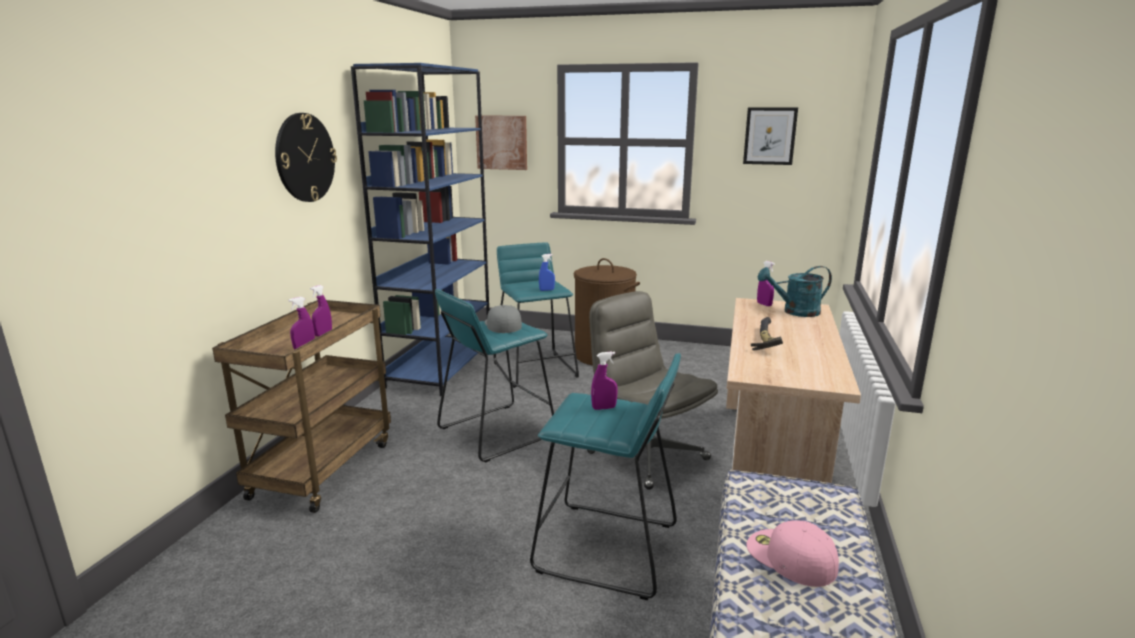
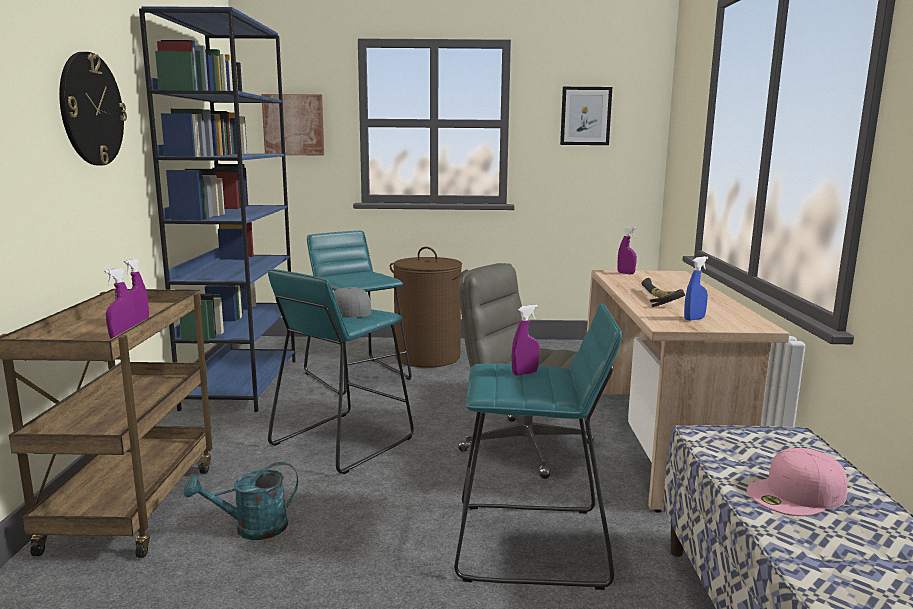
camera: 15 degrees left, 5 degrees down
blue spray bottle [539,254,555,291] -> blue spray bottle moved to [684,256,709,321]
pink cap [746,520,839,587] -> pink cap turned 60 degrees counterclockwise [747,448,847,516]
turquoise watering can [758,266,832,317] -> turquoise watering can moved to [184,461,298,540]

